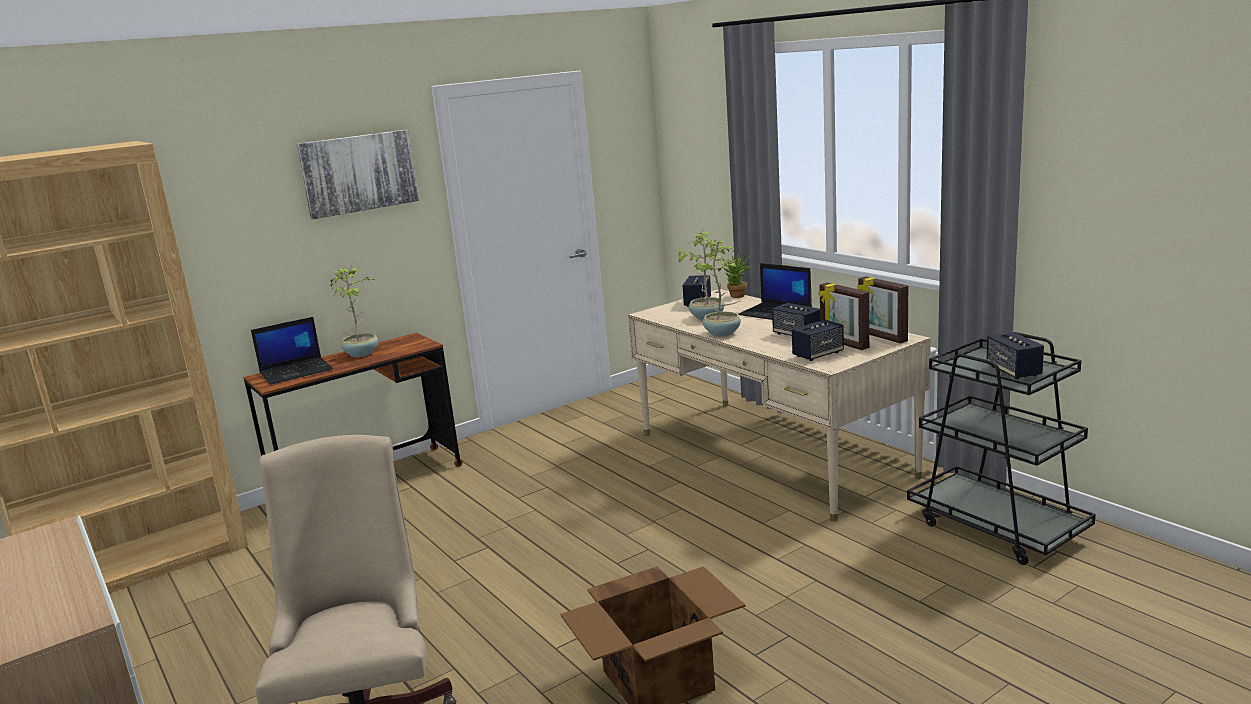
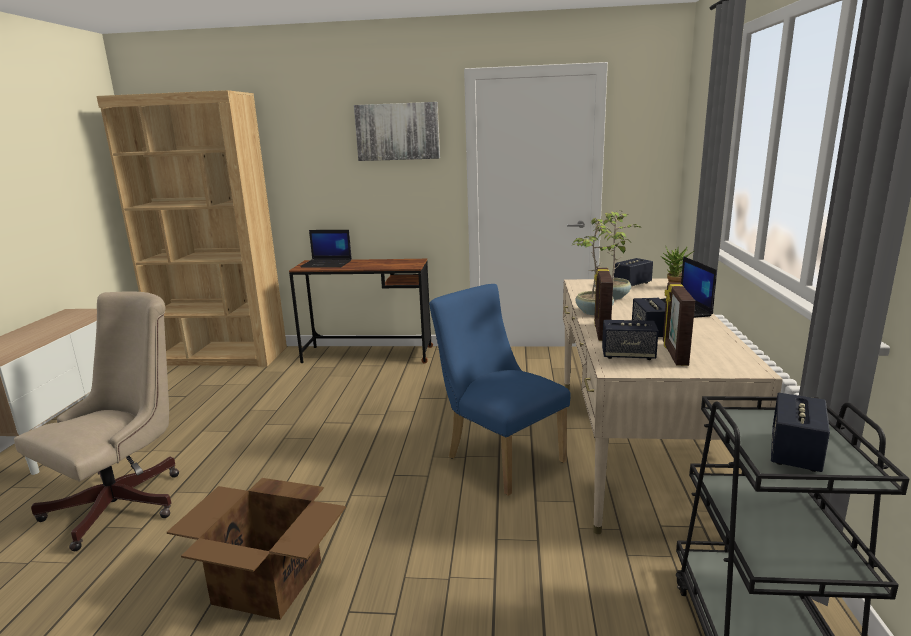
camera: 40 degrees right, 0 degrees up
potted plant [331,266,378,357] -> none
picture frame [857,276,908,343] -> picture frame moved to [594,268,613,341]
none -> blue chair [429,284,571,496]

